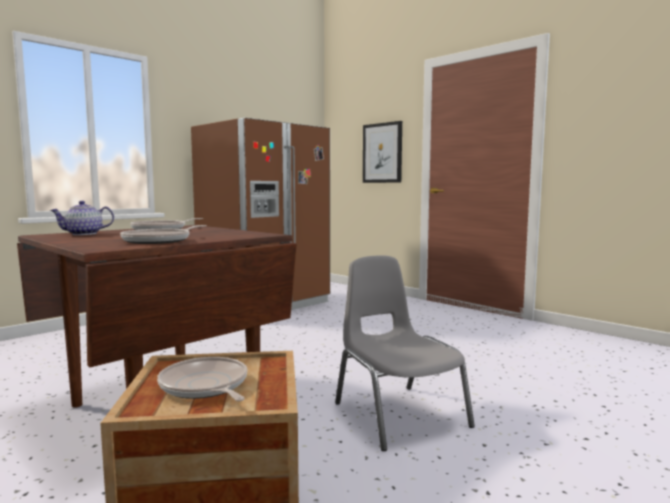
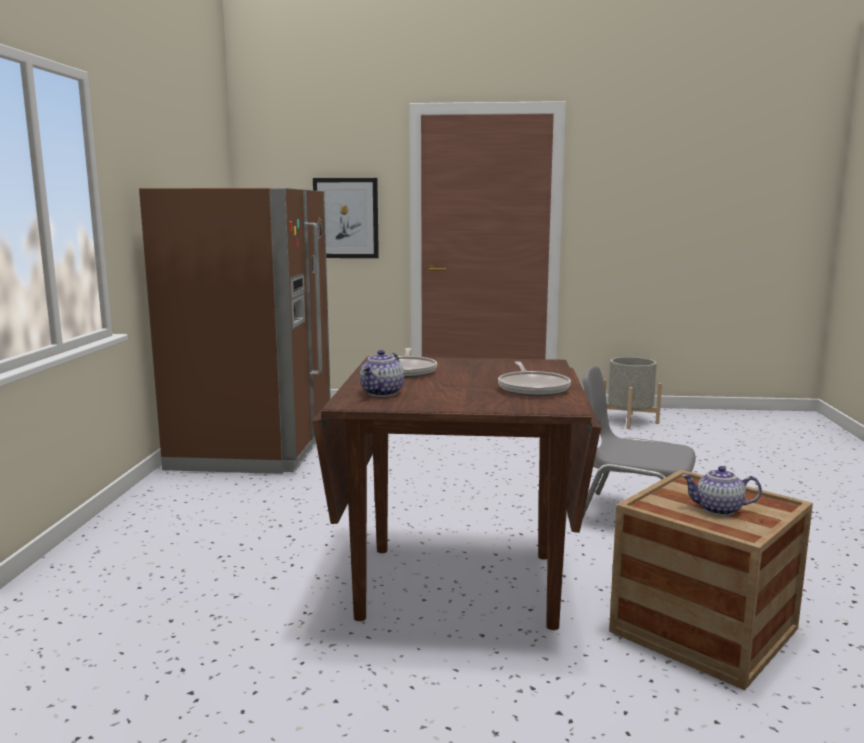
camera: 40 degrees left, 5 degrees up
frying pan [157,357,247,401] -> teapot [681,466,762,516]
none -> grey planter [603,357,662,429]

